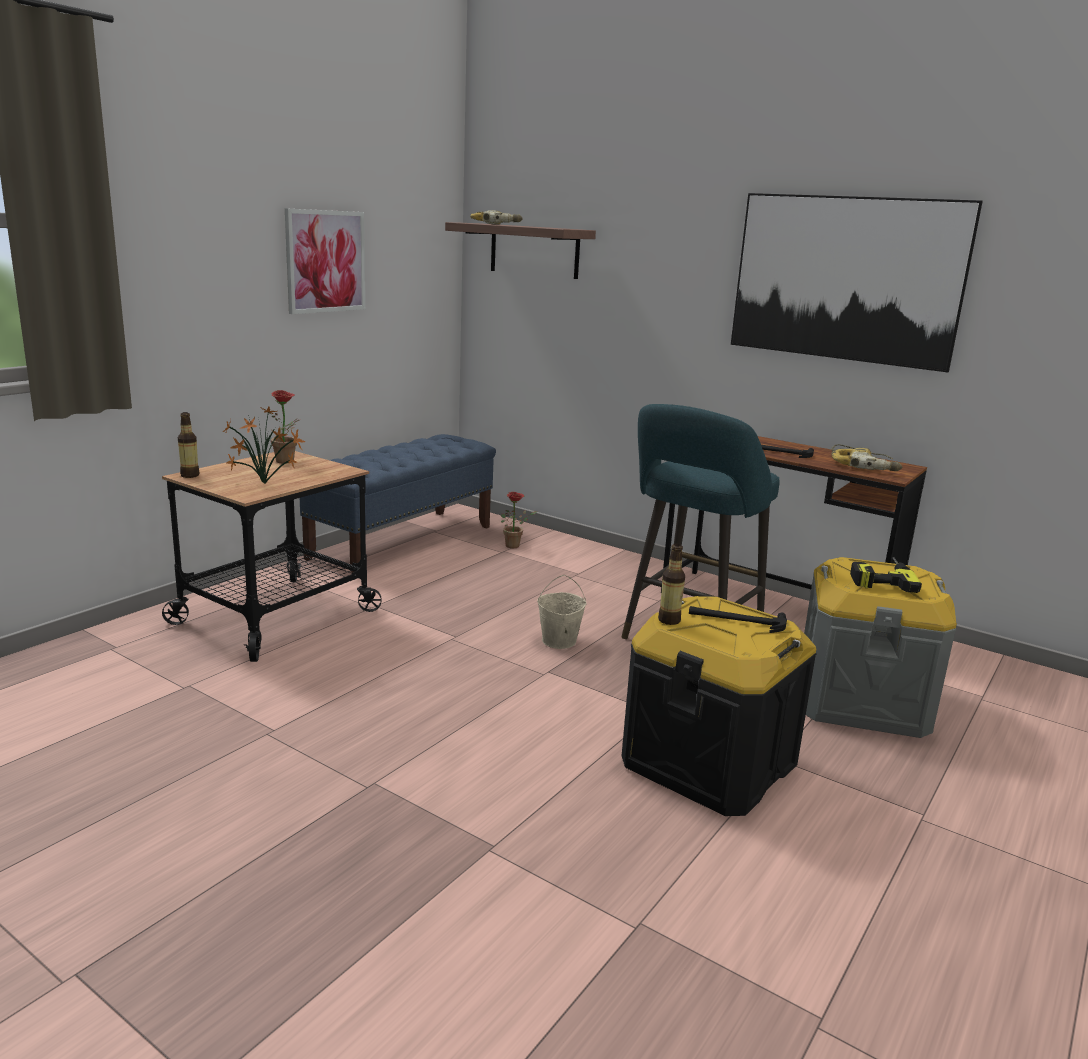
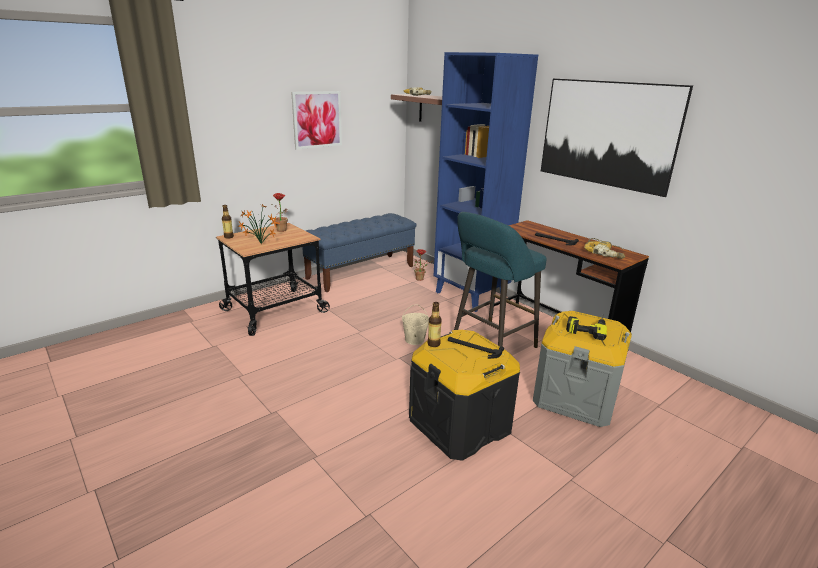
camera: 15 degrees right, 5 degrees up
none -> blue bookcase [434,52,538,312]

